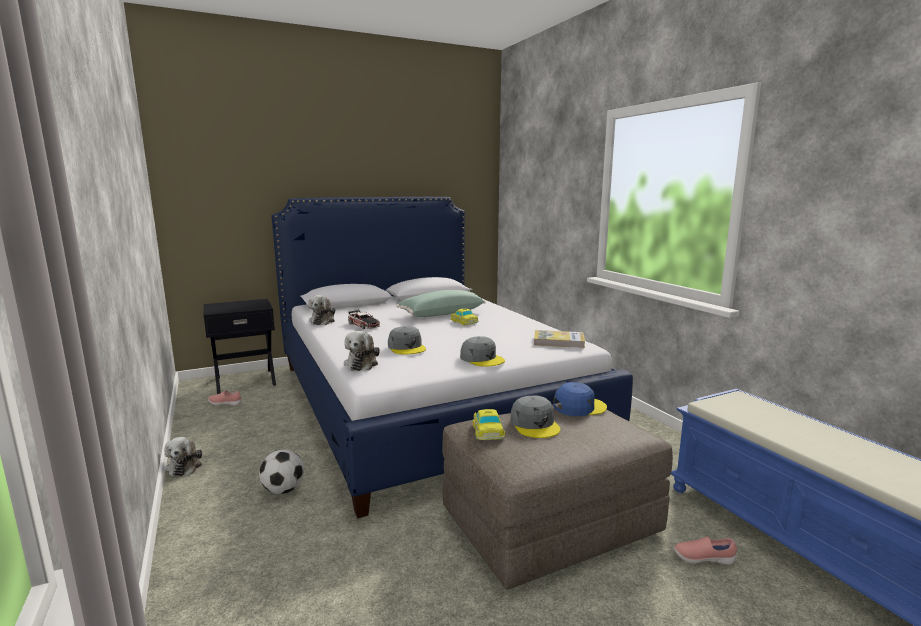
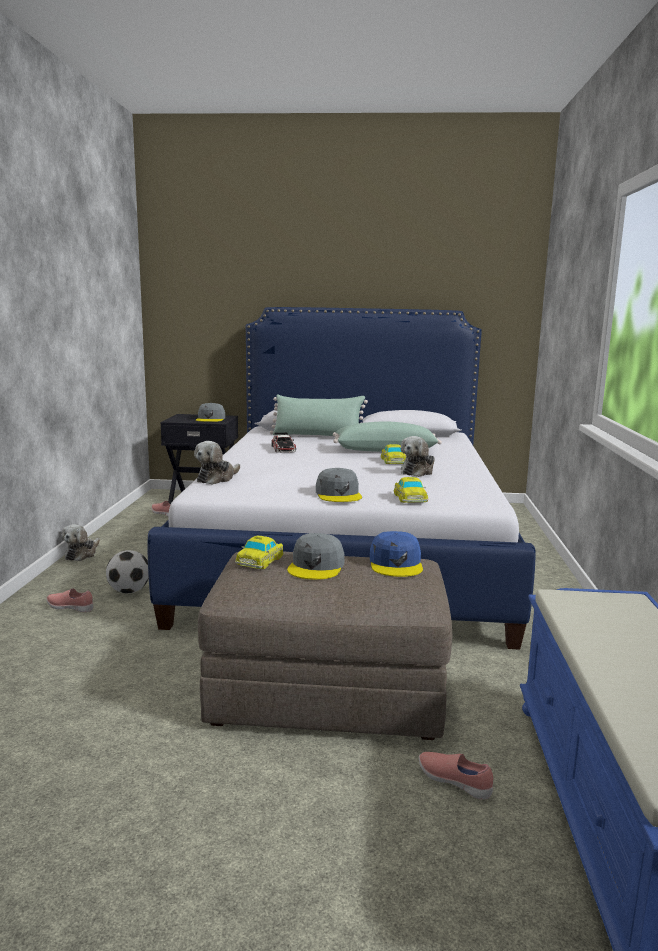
camera: 30 degrees right, 0 degrees up
plush toy [308,295,335,325] -> plush toy moved to [401,436,435,477]
grey cap [388,326,426,354] -> grey cap moved to [196,403,225,422]
book [534,330,585,348] -> none
blue cap [553,382,607,416] -> blue cap turned 75 degrees clockwise [370,531,423,577]
none -> pink shoe [47,588,93,612]
none -> green pillow [270,394,368,436]
none -> toy car [393,477,428,503]

